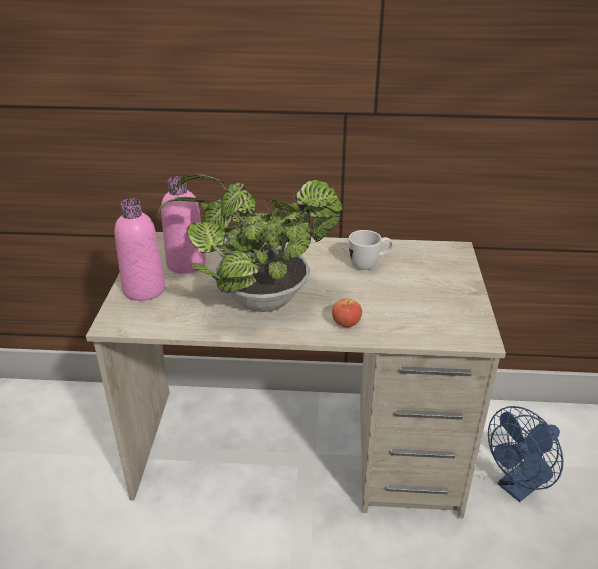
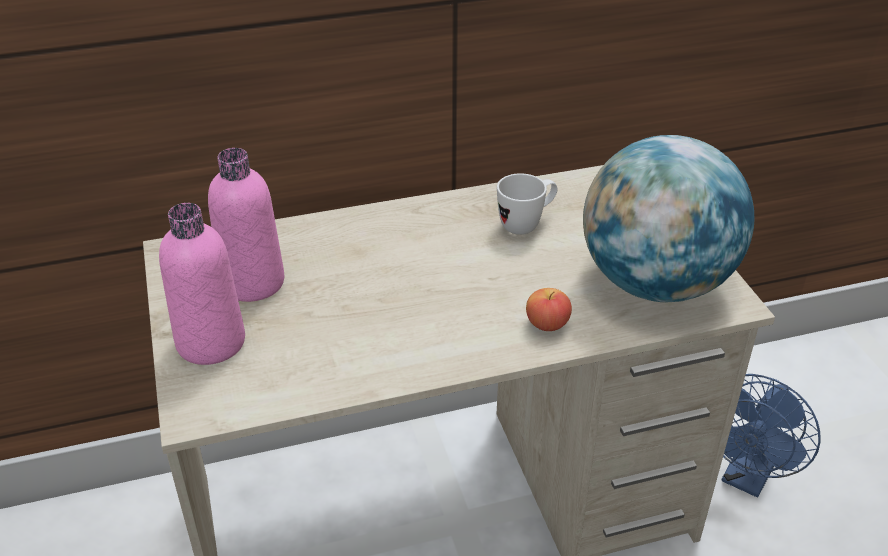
camera: 20 degrees left, 5 degrees up
potted plant [158,174,342,312] -> none
none -> globe [583,135,754,302]

